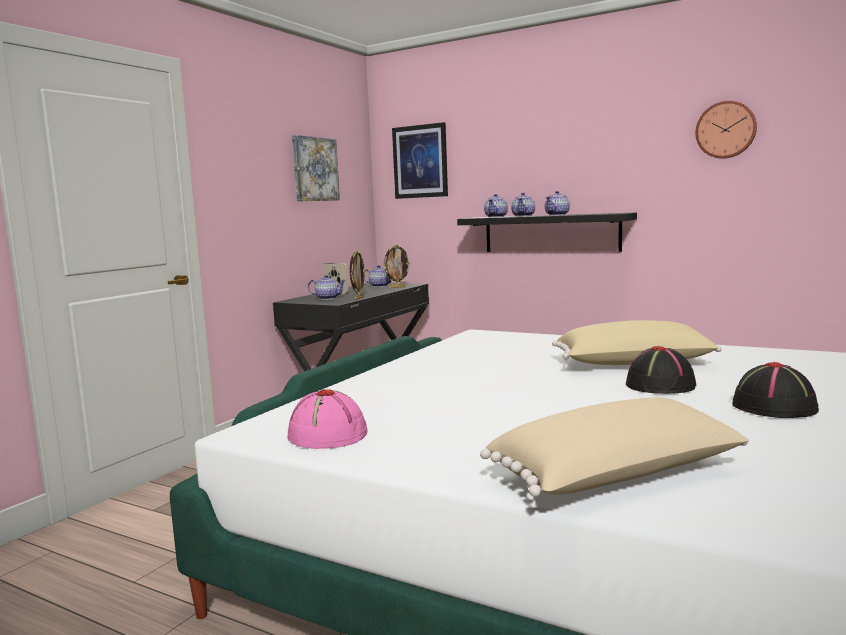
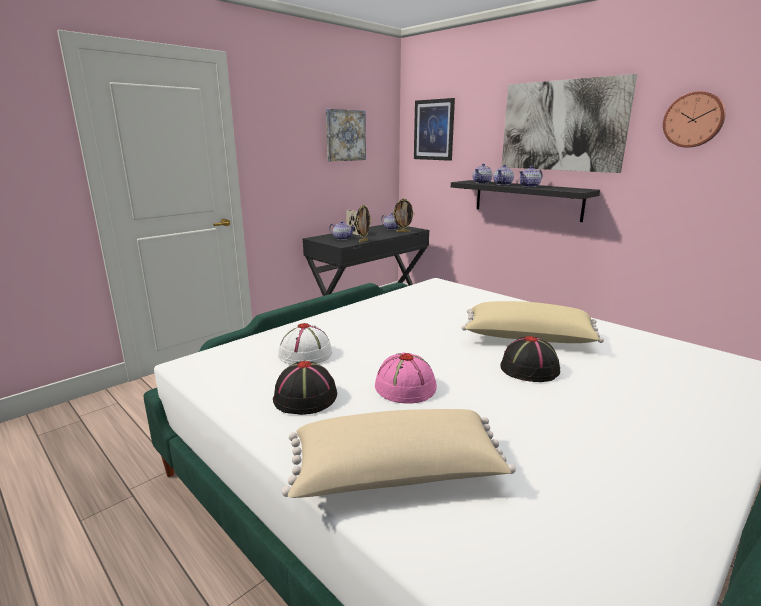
camera: 15 degrees right, 10 degrees up
pink hat [287,389,367,449] -> pink hat moved to [375,352,437,404]
black hat [732,362,819,418] -> black hat moved to [273,361,337,415]
none -> white hat [278,323,332,365]
none -> picture [502,74,637,173]

